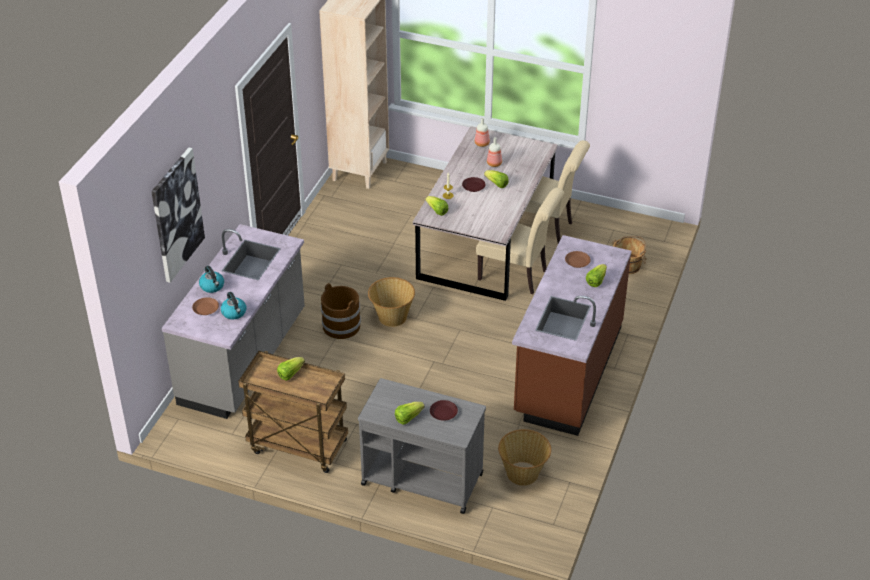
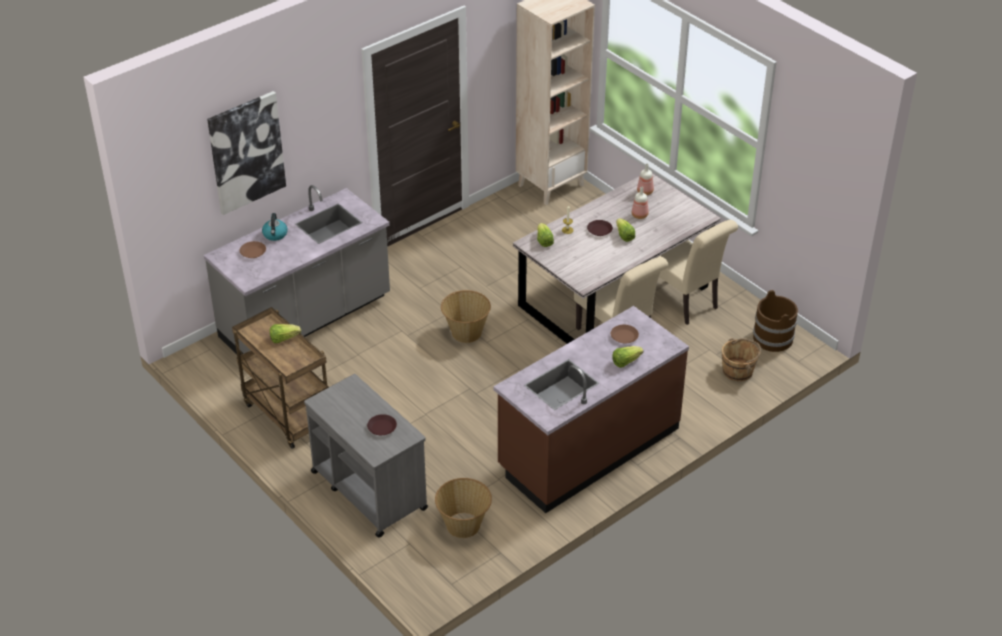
camera: 30 degrees right, 0 degrees up
kettle [221,292,246,319] -> none
brown bucket [321,283,361,339] -> brown bucket moved to [753,290,798,352]
lettuce [395,402,425,425] -> none

